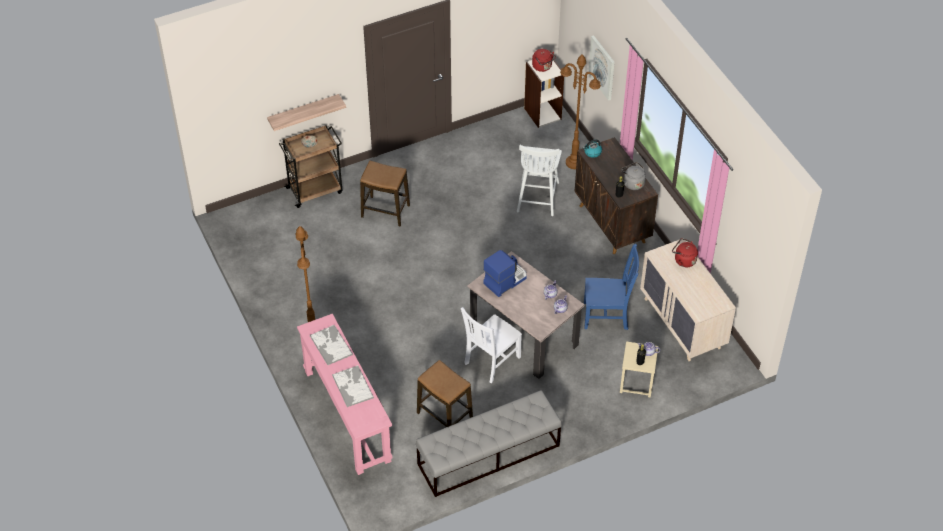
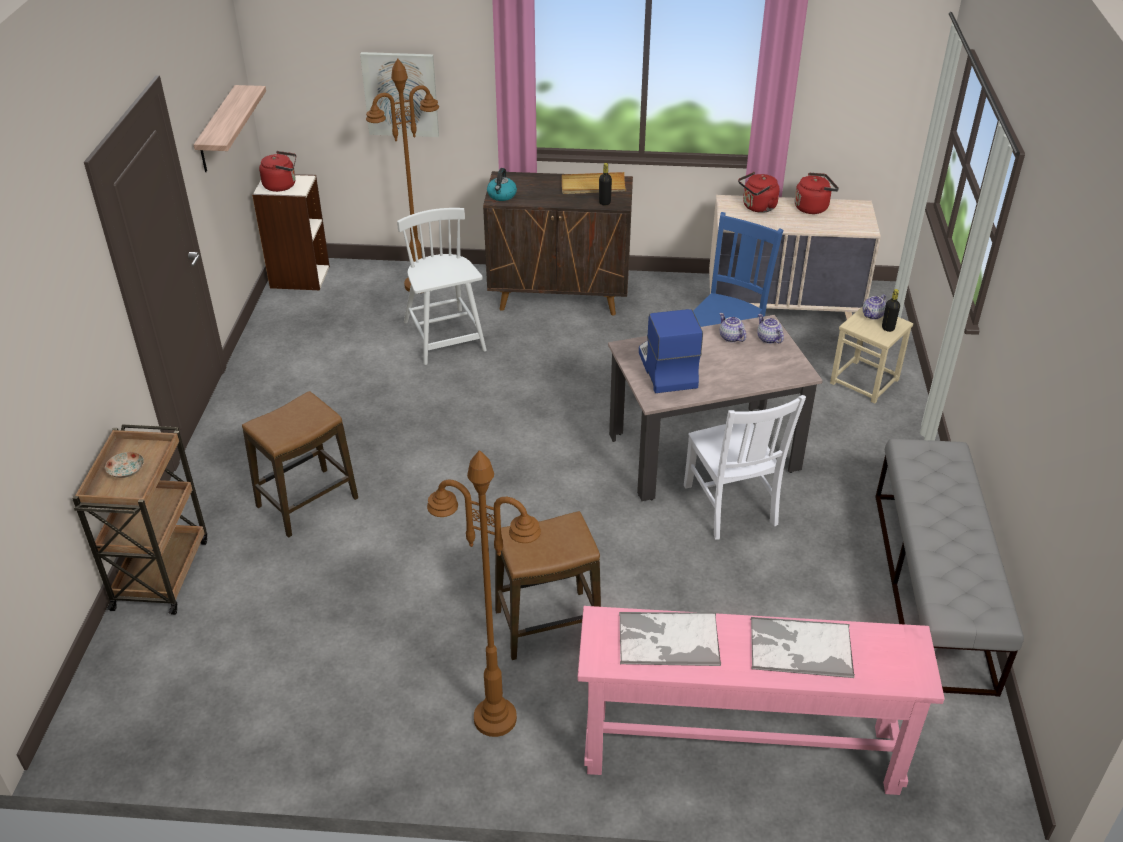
camera: 60 degrees left, 10 degrees down
shelf [267,94,346,131] -> shelf moved to [194,85,266,172]
stool [417,360,473,427] -> stool moved to [495,511,601,660]
white chair [517,145,562,216] -> white chair turned 150 degrees counterclockwise [397,208,487,365]
grey kettle [621,162,646,190] -> beige tray [562,172,626,194]
none -> red kettle [795,172,839,214]

